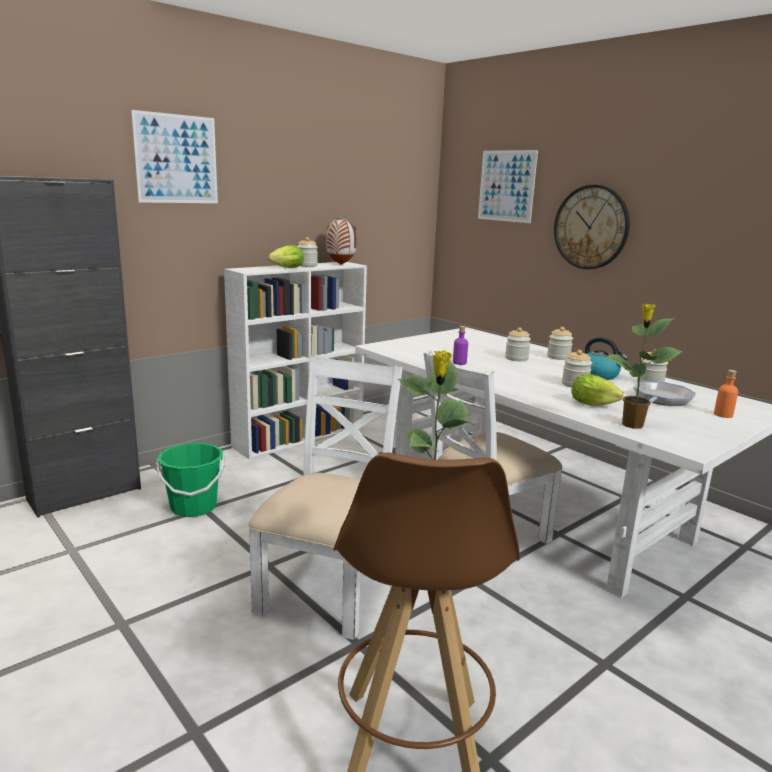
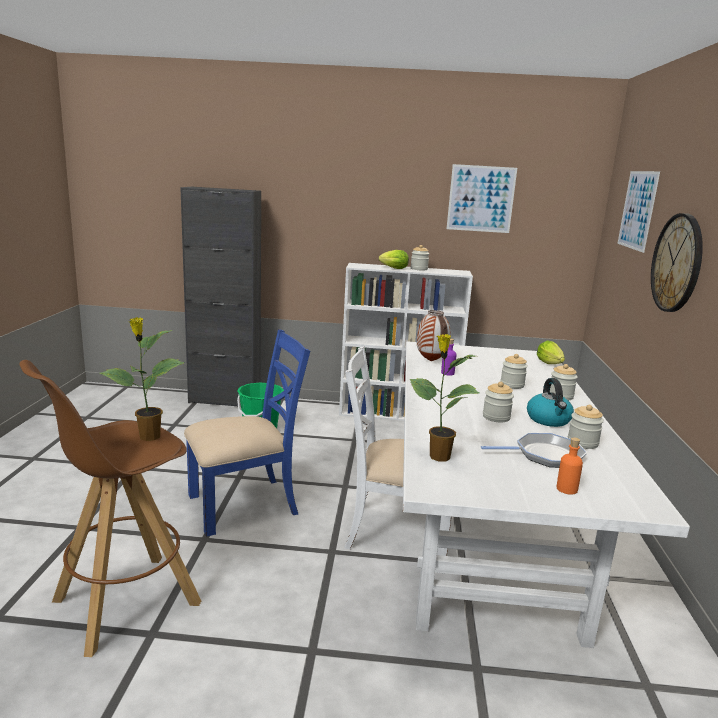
camera: 45 degrees right, 0 degrees up
picture [131,110,218,203] -> picture moved to [447,164,517,233]
white chair [248,355,403,640] -> blue chair [184,329,310,537]
vase [326,217,356,265] -> vase moved to [417,310,450,361]
lettuce [571,374,624,406] -> lettuce moved to [537,340,565,364]

